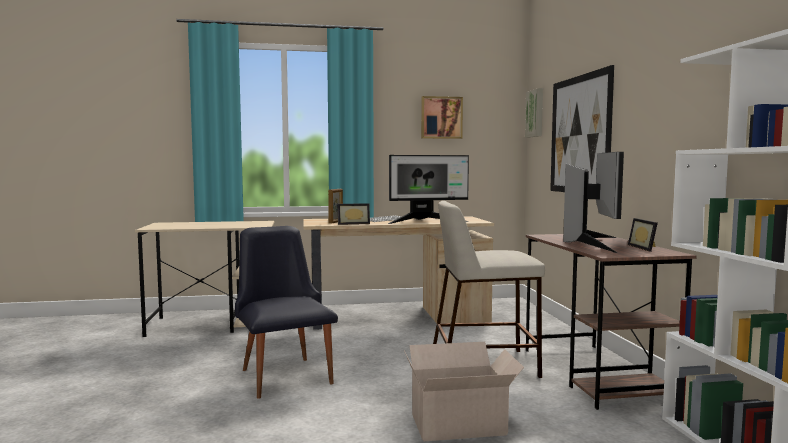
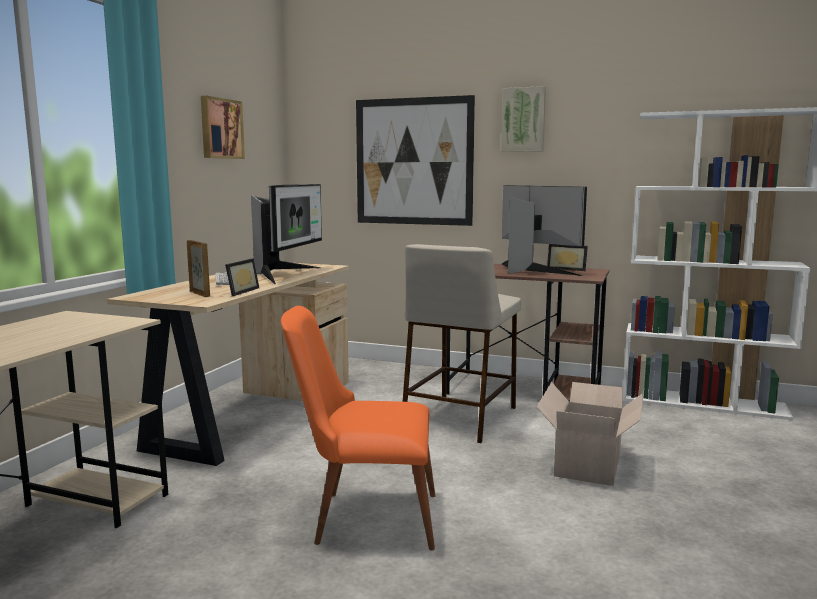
camera: 60 degrees left, 5 degrees up
black chair [235,226,338,399] -> orange chair [281,306,435,551]
picture [525,88,543,138] -> picture moved to [501,86,546,152]

